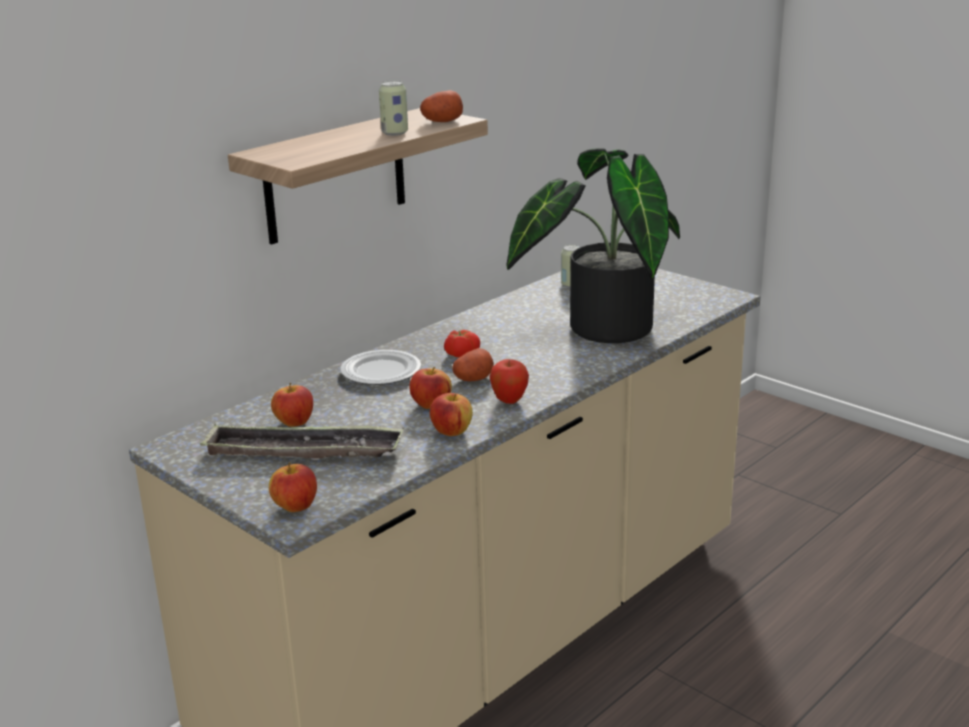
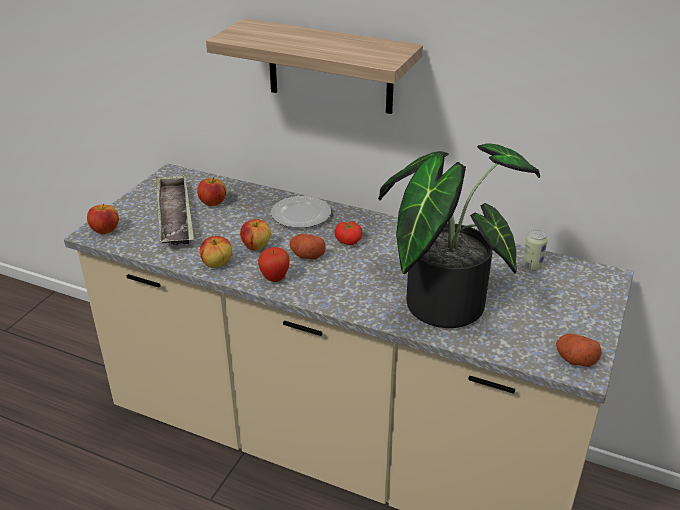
camera: 70 degrees right, 10 degrees up
can [379,81,408,136] -> none
potato [420,90,463,122] -> potato moved to [556,334,602,367]

